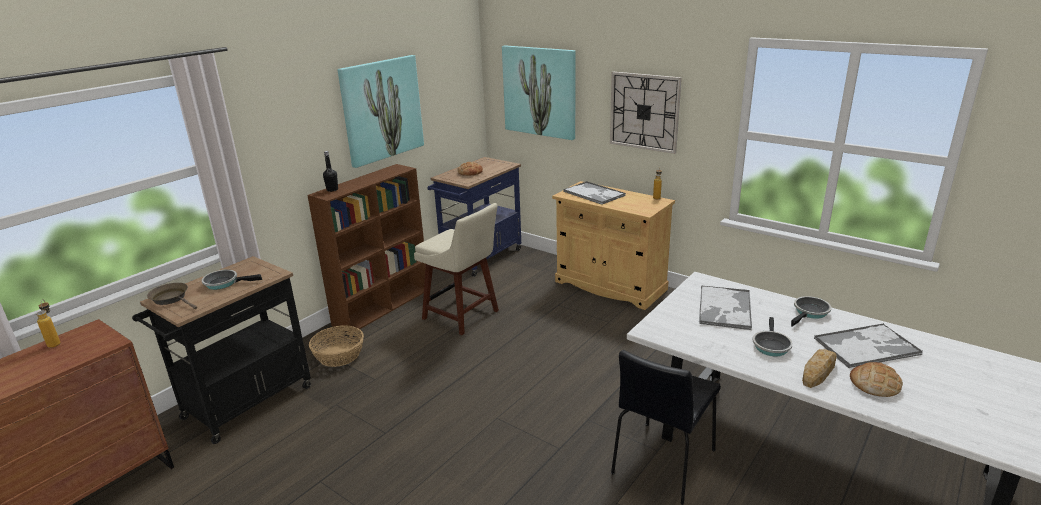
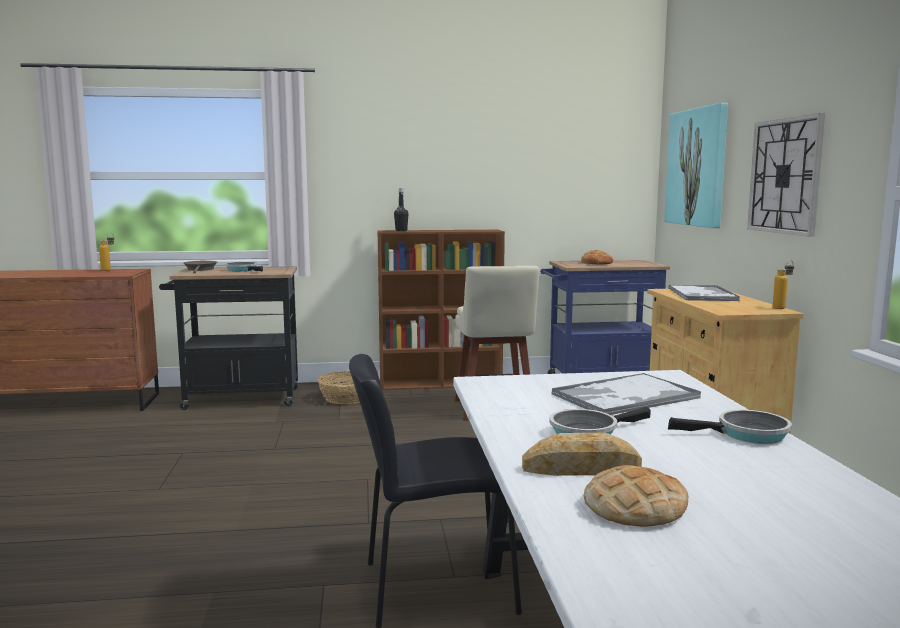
camera: 45 degrees right, 15 degrees down
picture [337,55,424,168] -> none
tray [814,323,923,368] -> none

